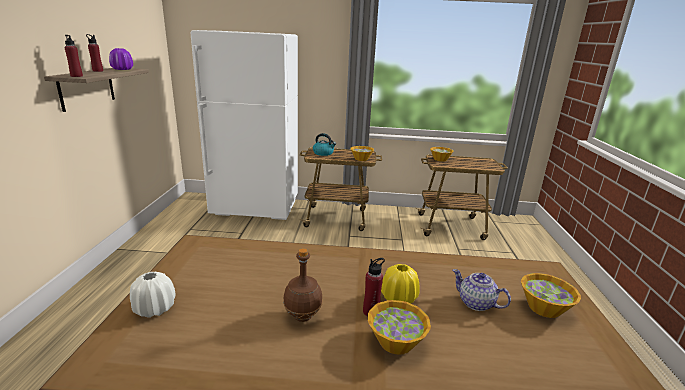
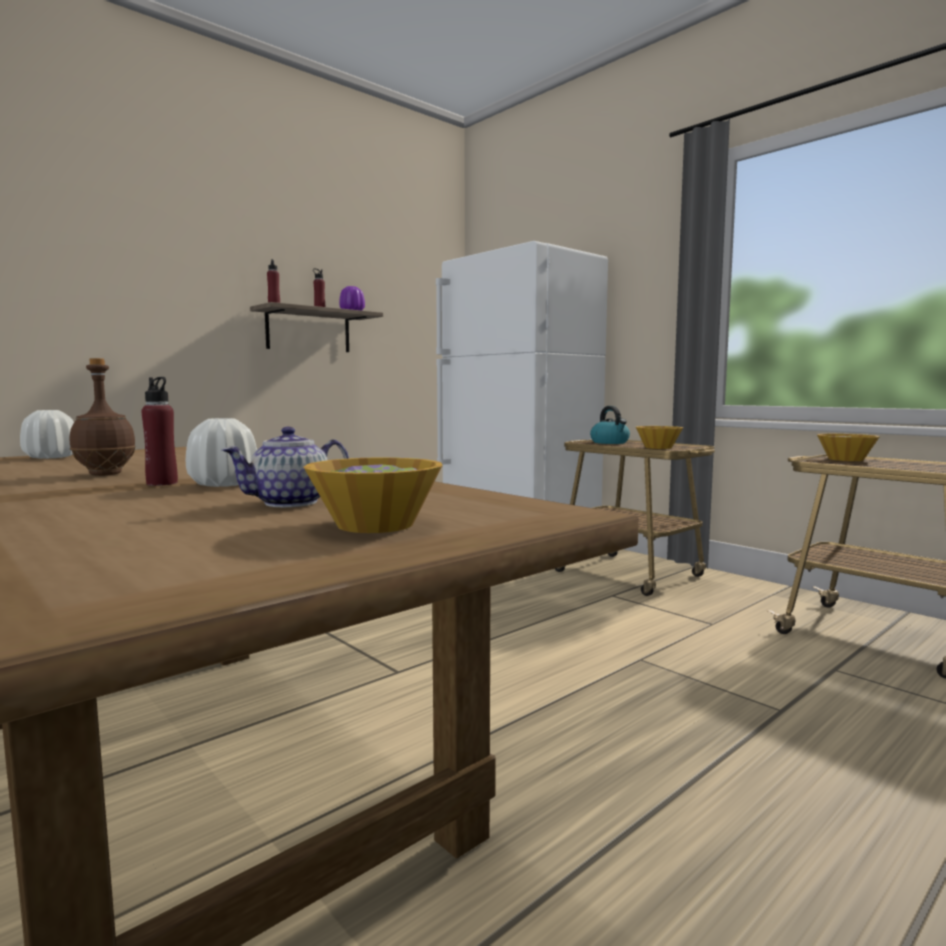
camera: 45 degrees right, 15 degrees down
bowl [368,300,431,355] -> none
yellow vase [381,264,420,303] -> white vase [186,418,257,487]
teapot [453,269,511,311] -> teapot turned 120 degrees counterclockwise [222,427,349,507]

